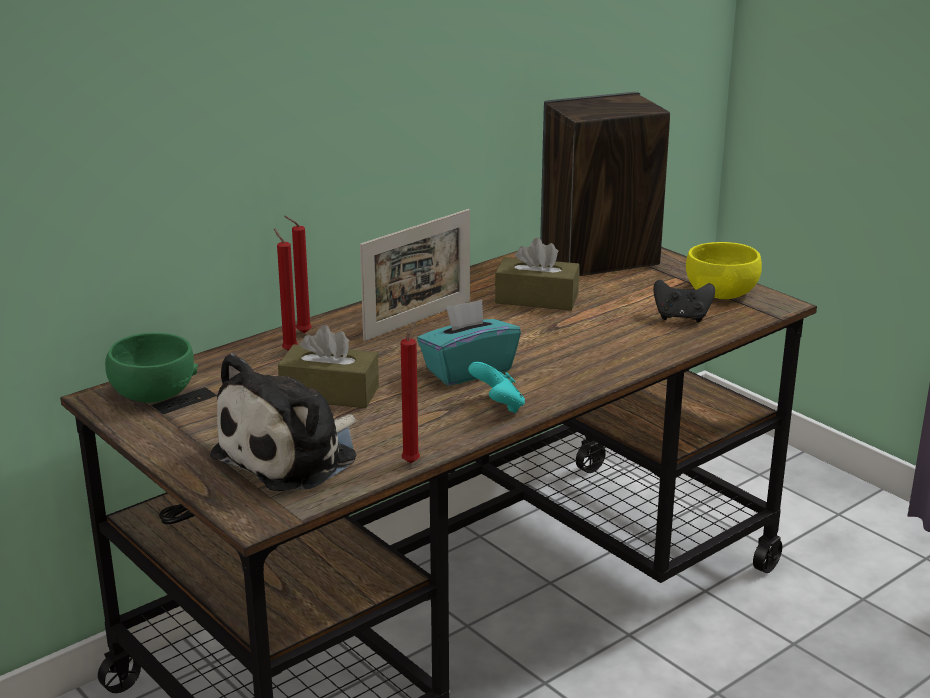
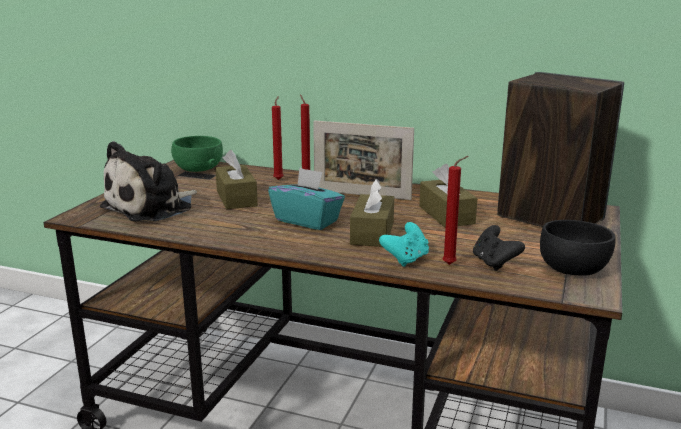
camera: 60 degrees right, 5 degrees down
plush toy [210,353,356,492] -> plush toy turned 60 degrees counterclockwise [100,141,197,222]
red candle [401,321,420,463] -> red candle moved to [443,156,468,265]
turquoise game controller [468,362,525,413] -> turquoise game controller moved to [379,222,429,267]
yellow bowl [686,242,762,299] -> black bowl [540,220,616,275]
none -> brown tissue box [350,179,394,247]

